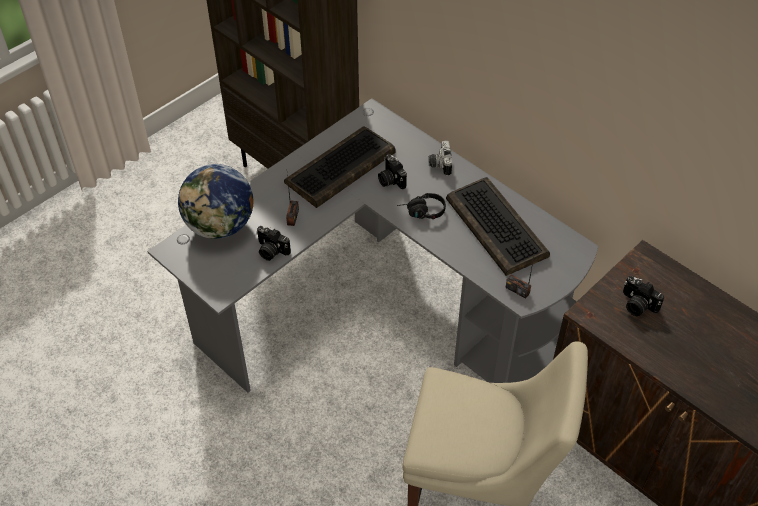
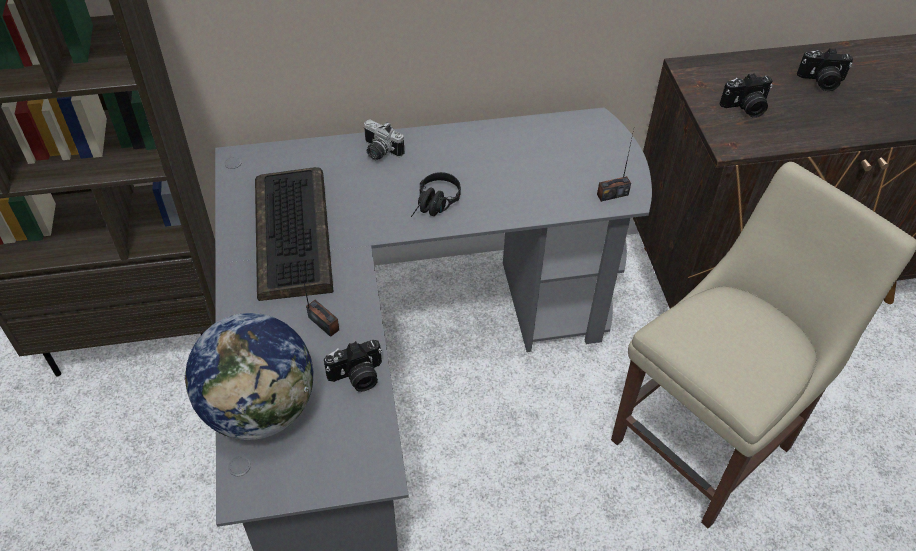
camera: 55 degrees left, 0 degrees up
camera [378,154,407,189] -> camera moved to [797,48,853,91]
keyboard [446,177,550,276] -> none

